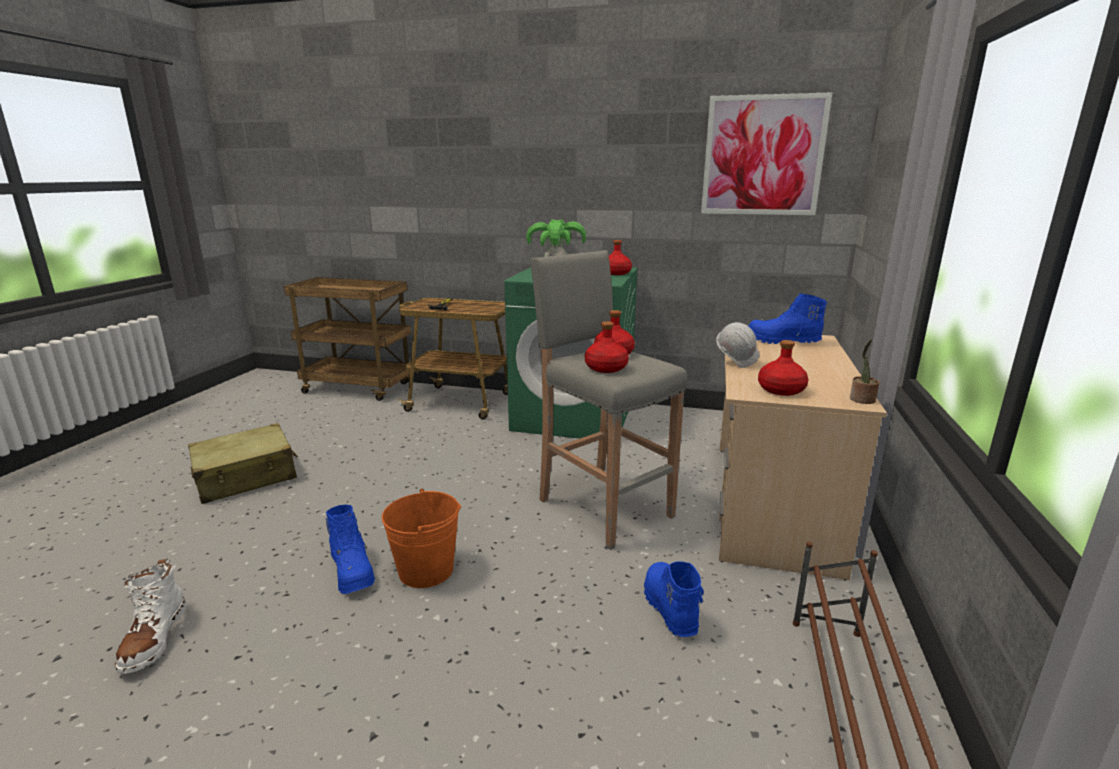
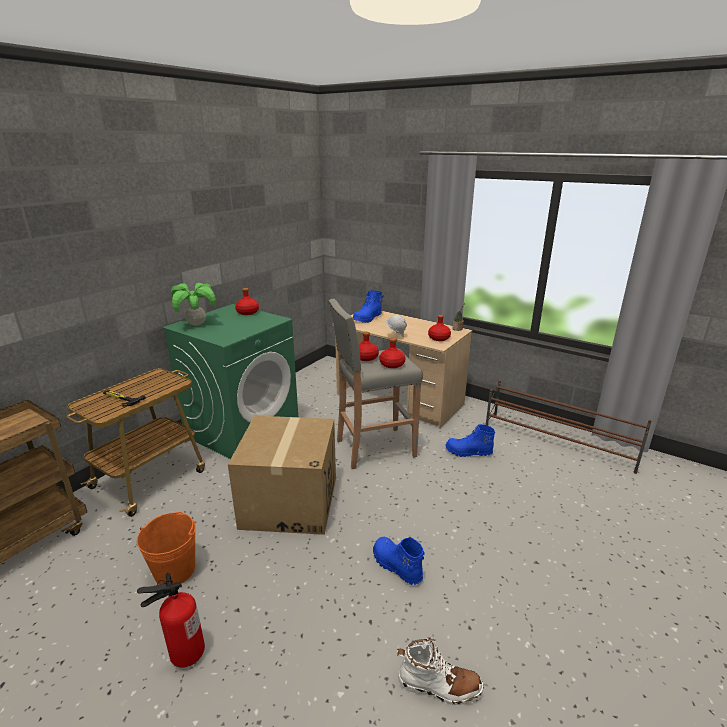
camera: 70 degrees left, 5 degrees up
beige suitcase [188,423,298,504] -> fire extinguisher [137,573,205,668]
blue boot [325,505,375,594] -> blue boot turned 120 degrees counterclockwise [373,537,425,585]
orange bucket [382,489,461,588] -> orange bucket moved to [137,512,196,585]
picture [701,92,832,215] -> none
none -> cardboard box [228,416,336,535]

